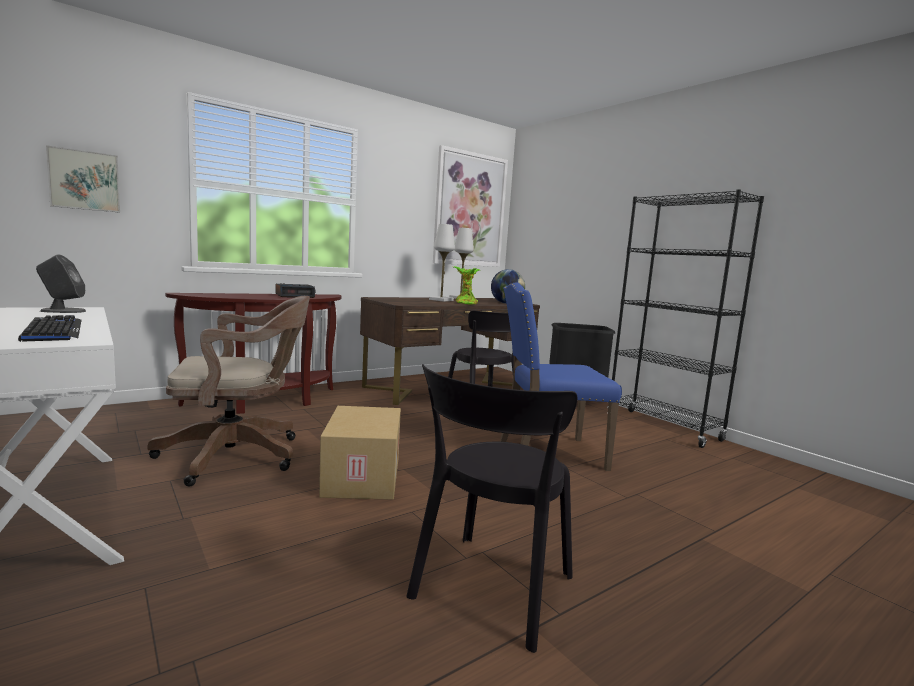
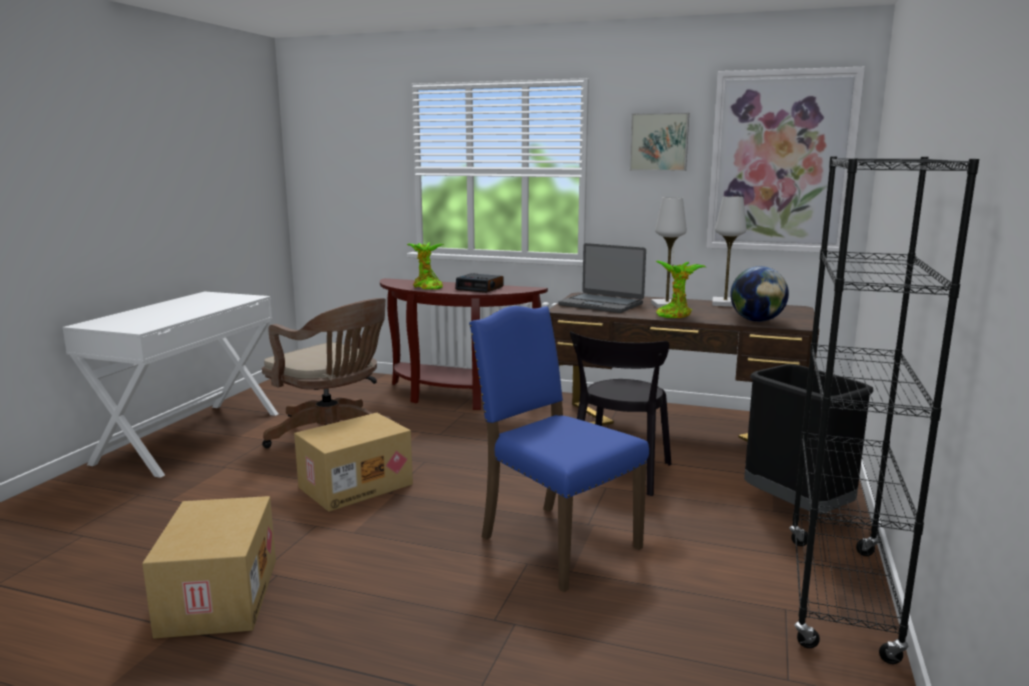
camera: 55 degrees right, 5 degrees up
keyboard [18,315,82,342] -> none
grey speaker [36,254,86,313] -> none
picture [46,145,120,213] -> picture moved to [629,113,689,171]
black chair [406,364,578,653] -> cardboard box [142,496,276,639]
none -> potted plant [407,242,444,290]
none -> laptop [558,243,646,313]

